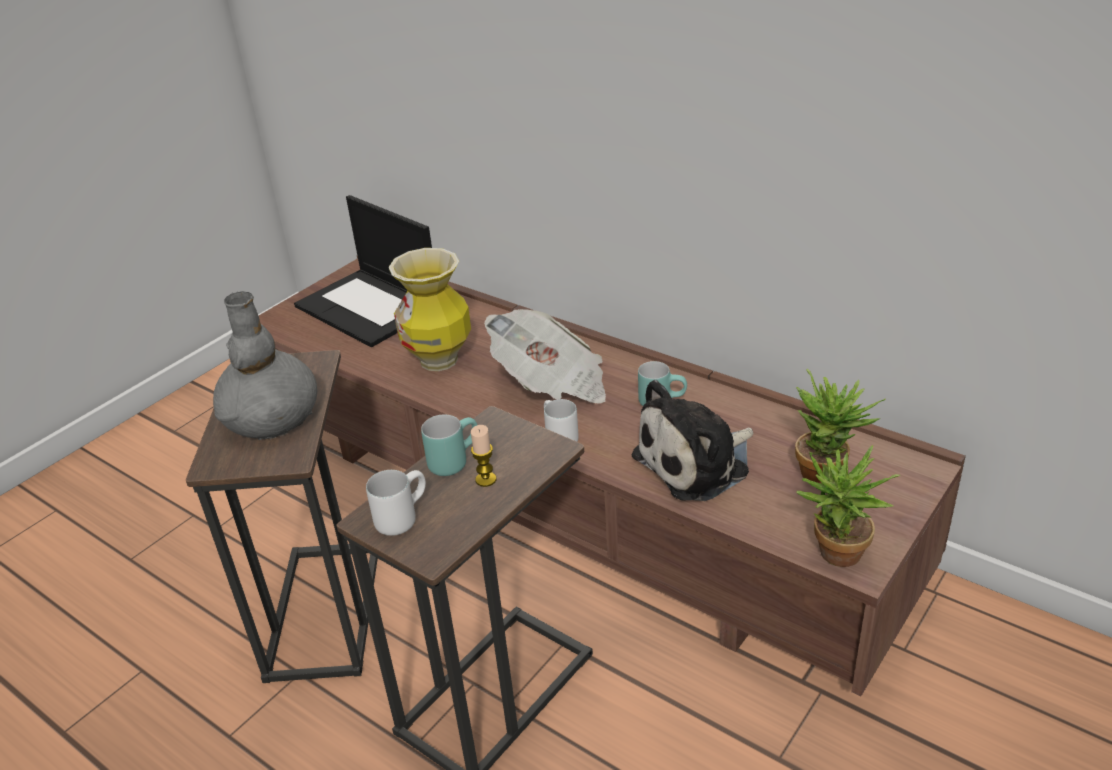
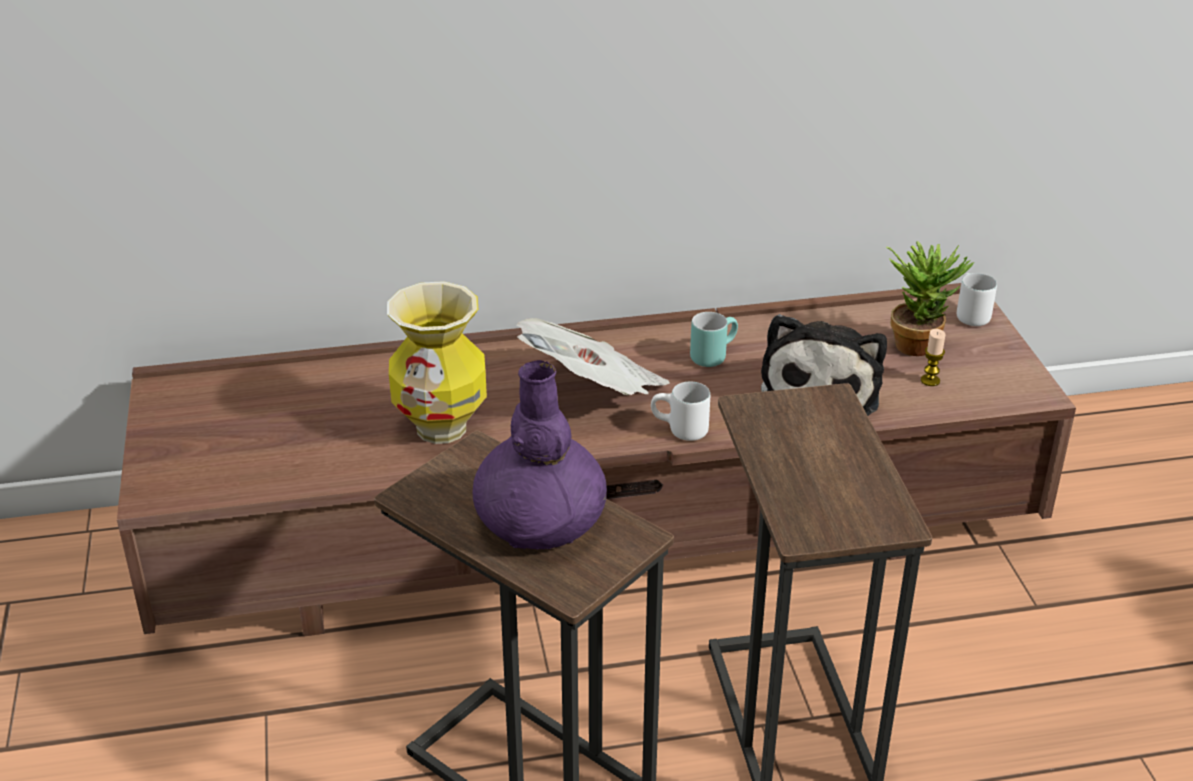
camera: 50 degrees left, 0 degrees up
grey vase [213,291,317,440] -> purple vase [472,360,607,550]
laptop [294,195,432,347] -> none
white mug [366,470,426,536] -> white mug moved to [957,273,997,326]
turquoise mug [421,415,477,476] -> none
candle [471,425,496,487] -> candle moved to [921,329,946,386]
potted plant [796,445,901,567] -> none

